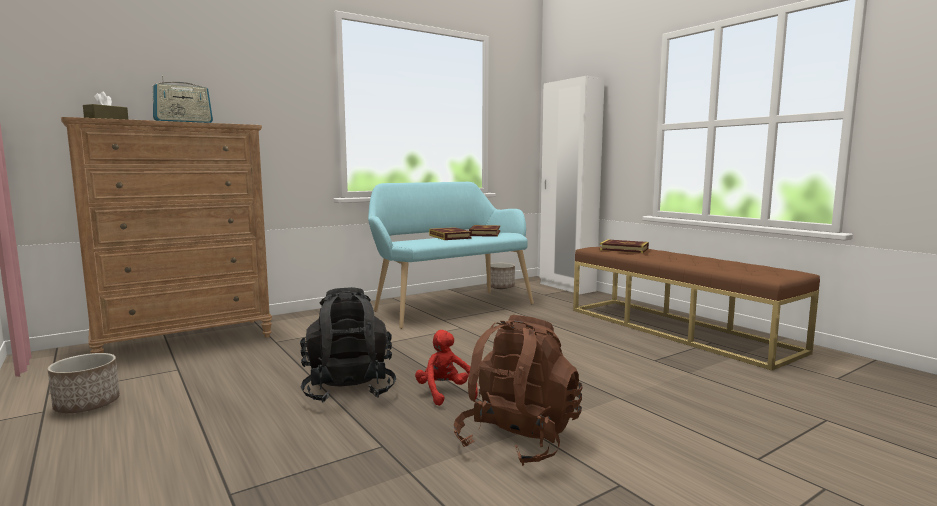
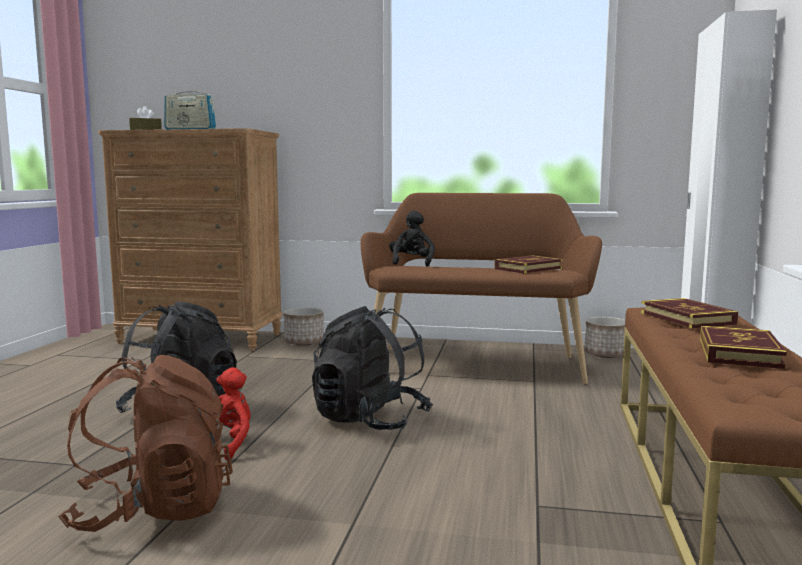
camera: 45 degrees right, 0 degrees up
planter [48,353,120,413] -> planter moved to [284,307,324,346]
turquoise bench [368,182,534,329] -> brown bench [361,193,602,385]
book [429,227,472,240] -> book moved to [700,326,787,369]
none -> black backpack [312,306,433,430]
none -> black plush toy [389,210,435,267]

